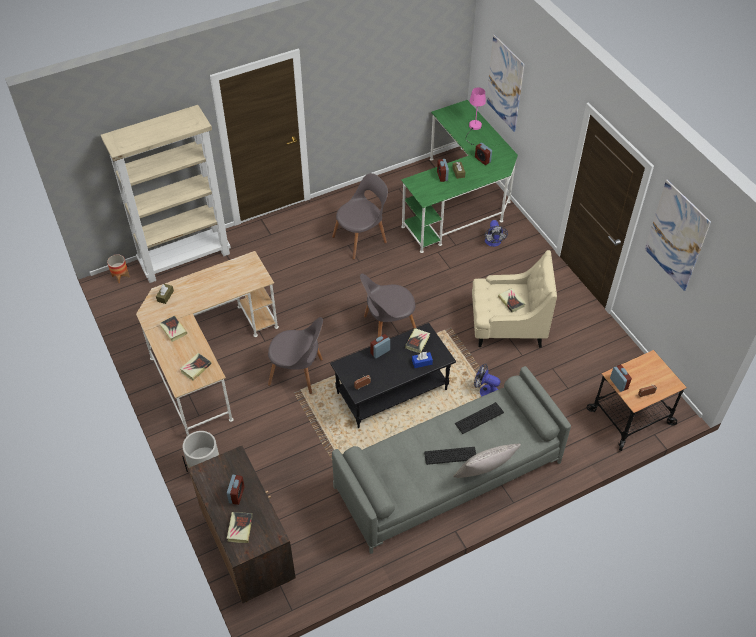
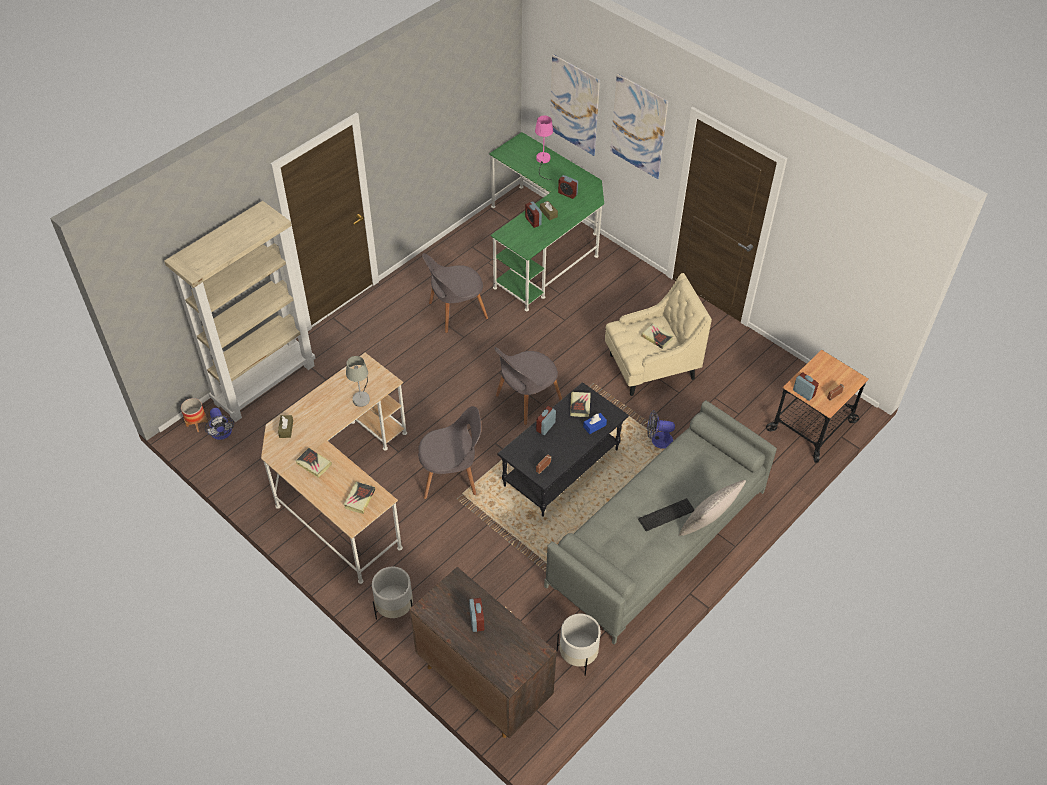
camera: 20 degrees left, 0 degrees up
book [227,512,253,543] -> none
grey chair [332,173,388,260] -> grey chair turned 150 degrees counterclockwise [422,253,488,333]
keyboard [455,402,504,434] -> none
fan [484,220,508,247] -> fan moved to [205,408,234,440]
picture [645,180,711,291] -> picture moved to [610,74,668,179]
none -> grey table lamp [346,356,370,407]
none -> white planter [557,614,601,676]

